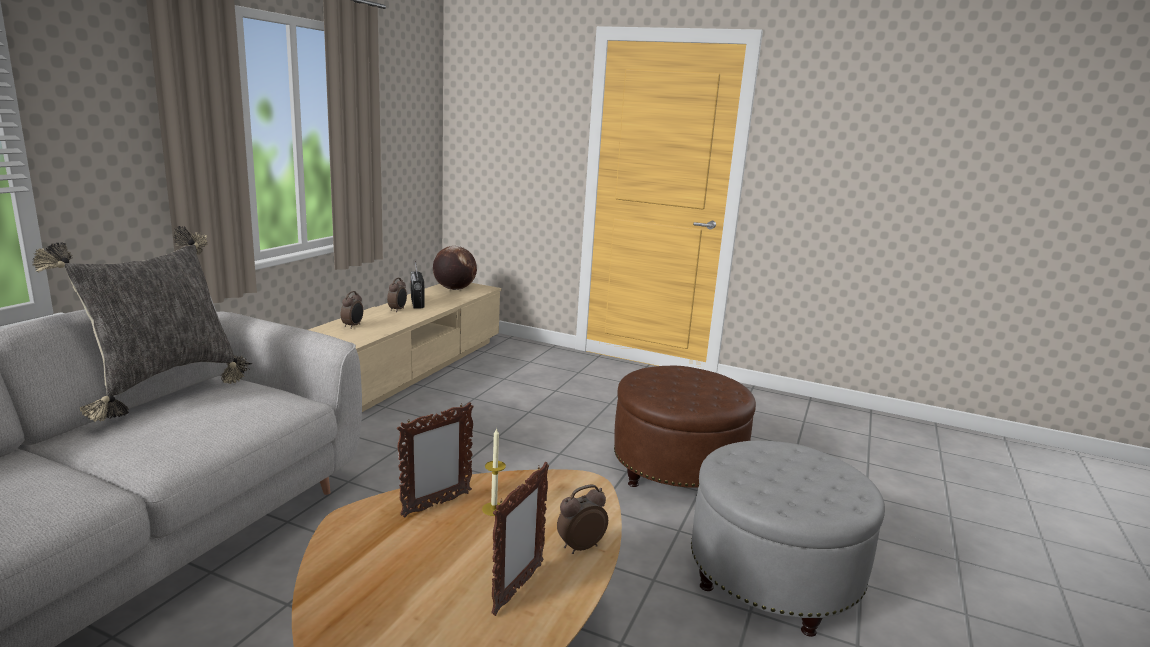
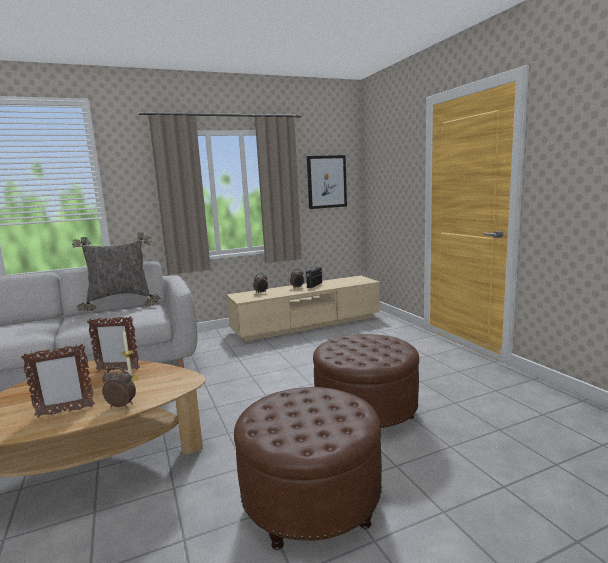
camera: 45 degrees right, 5 degrees down
globe [433,246,477,290] -> none
grey ottoman [691,441,885,637] -> brown ottoman [234,387,382,550]
none -> picture [307,155,347,209]

